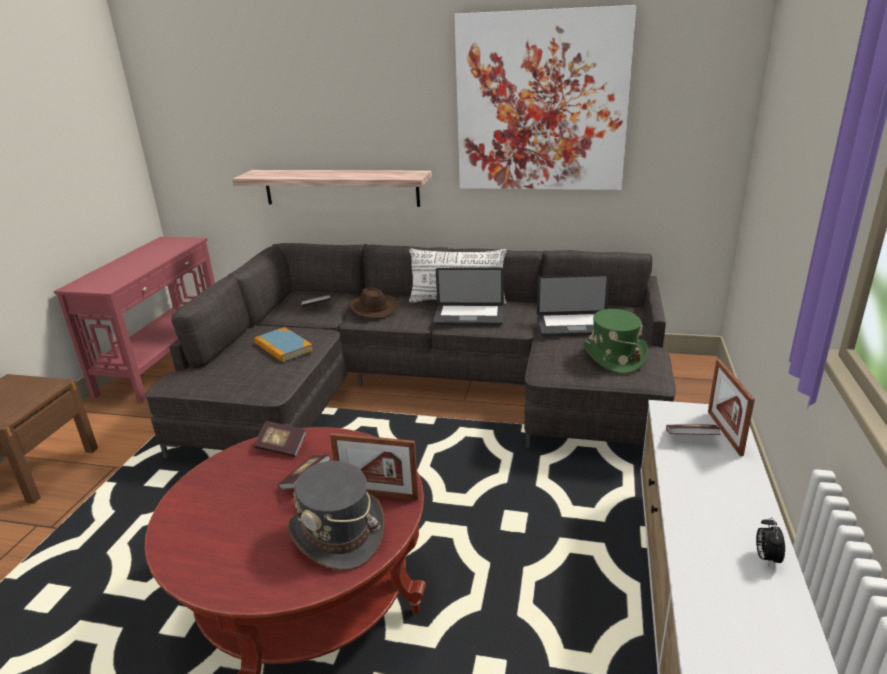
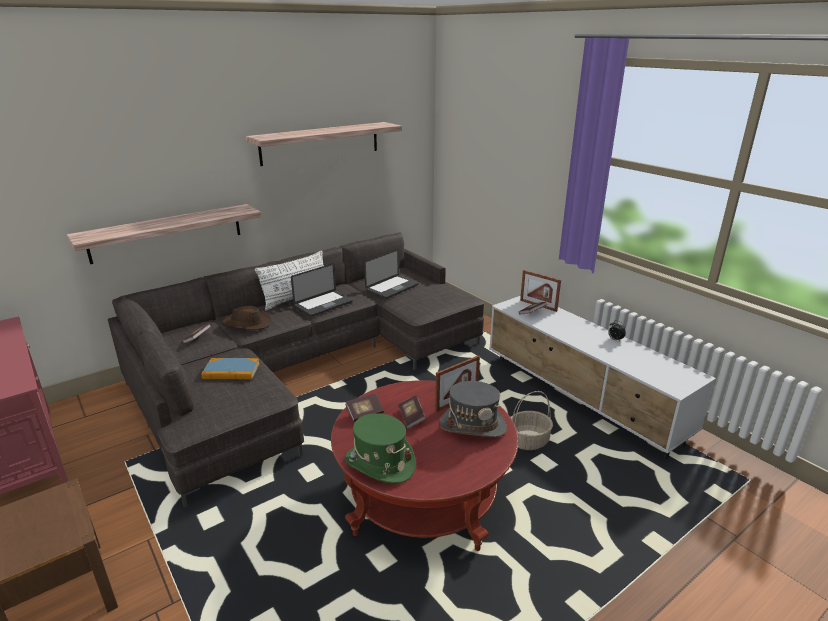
camera: 50 degrees left, 0 degrees up
picture [454,5,636,190] -> shelf [246,122,402,166]
green hat [583,309,648,374] -> green hat moved to [345,413,416,484]
none -> basket [511,391,553,450]

